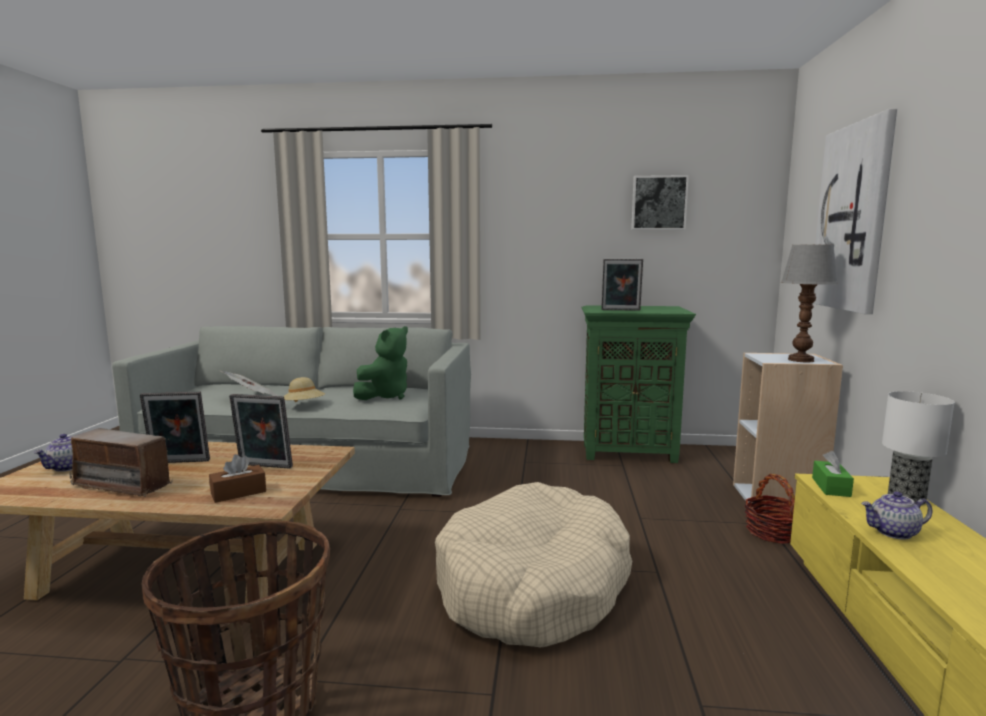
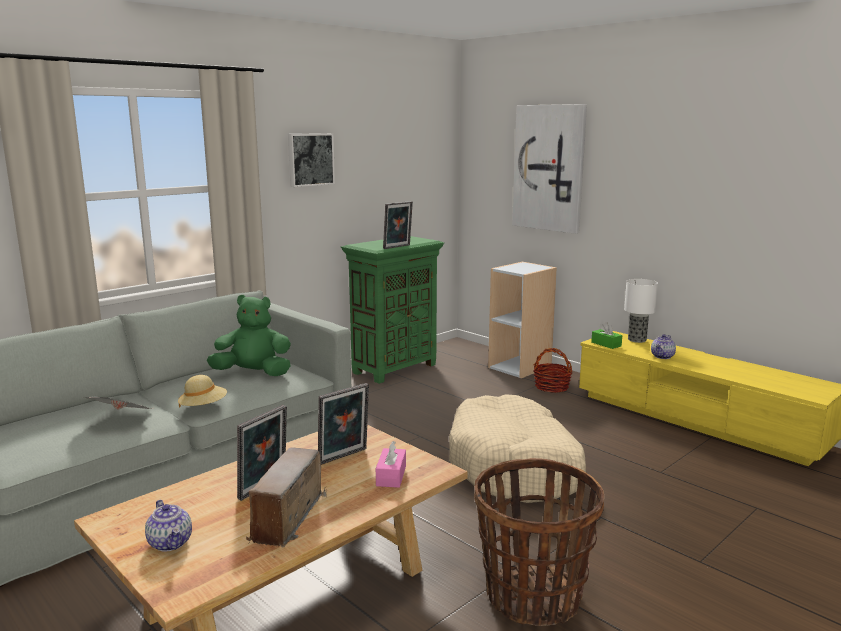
camera: 50 degrees left, 5 degrees up
radio [69,428,172,497] -> radio turned 135 degrees clockwise [246,447,327,548]
brown tissue box [209,454,266,503] -> pink tissue box [376,441,406,488]
green plush toy [353,326,408,400] -> green plush toy turned 75 degrees counterclockwise [207,295,291,376]
picture [631,175,689,230] -> picture moved to [288,133,335,187]
table lamp [781,244,838,363] -> none

